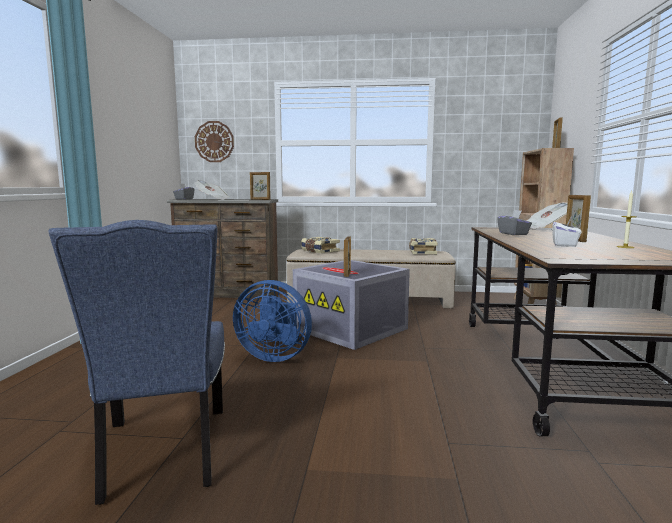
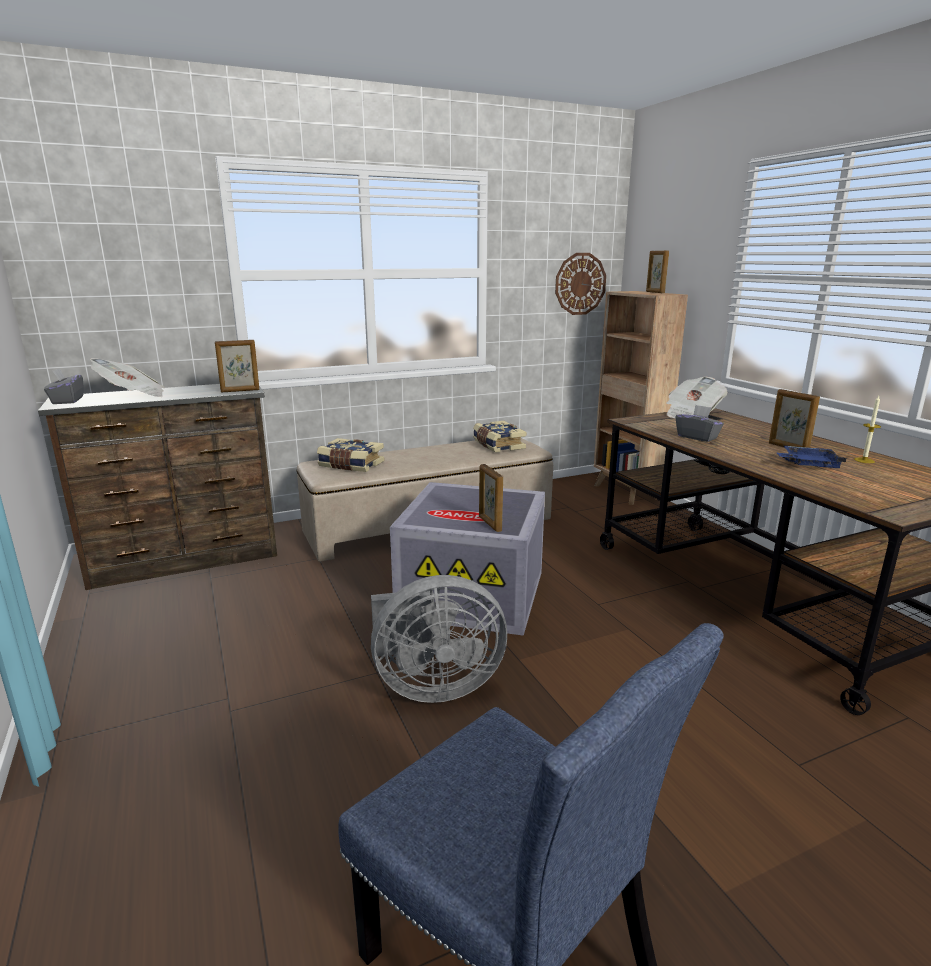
camera: 30 degrees left, 10 degrees up
wall clock [195,121,234,162] -> wall clock moved to [555,253,606,315]
blue fan [233,280,312,362] -> grey fan [371,575,507,703]
white tissue box [552,216,582,247] -> blue tray [776,446,846,468]

